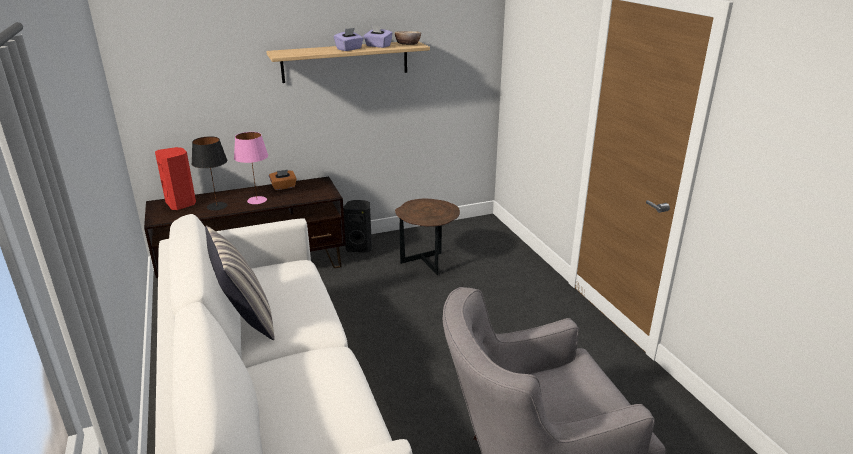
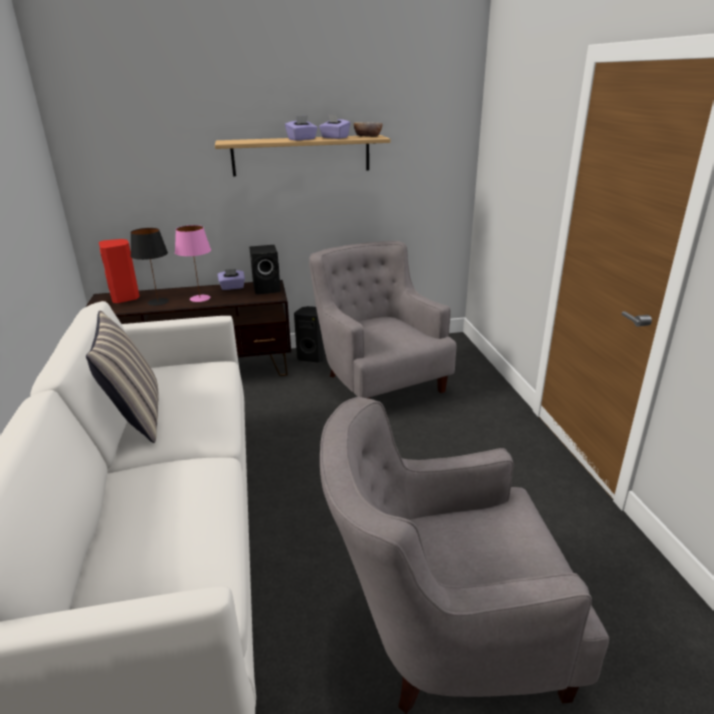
camera: 10 degrees right, 0 degrees up
orange tissue box [269,170,297,190] -> purple tissue box [218,269,245,290]
brown side table [395,199,460,276] -> grey armchair [309,241,457,399]
none -> black speaker [249,245,281,294]

